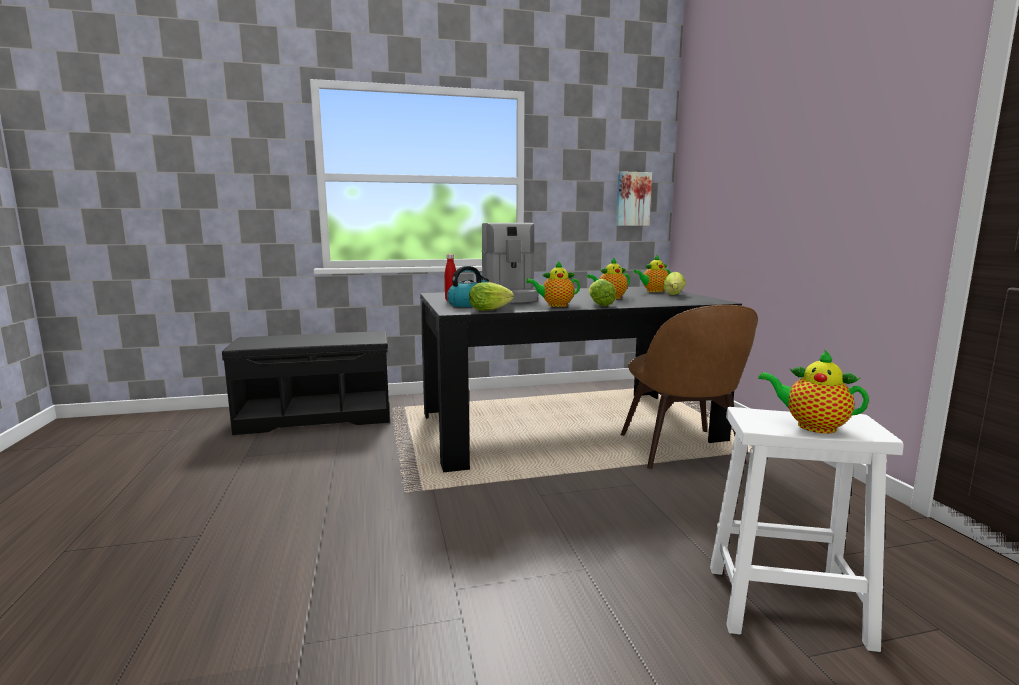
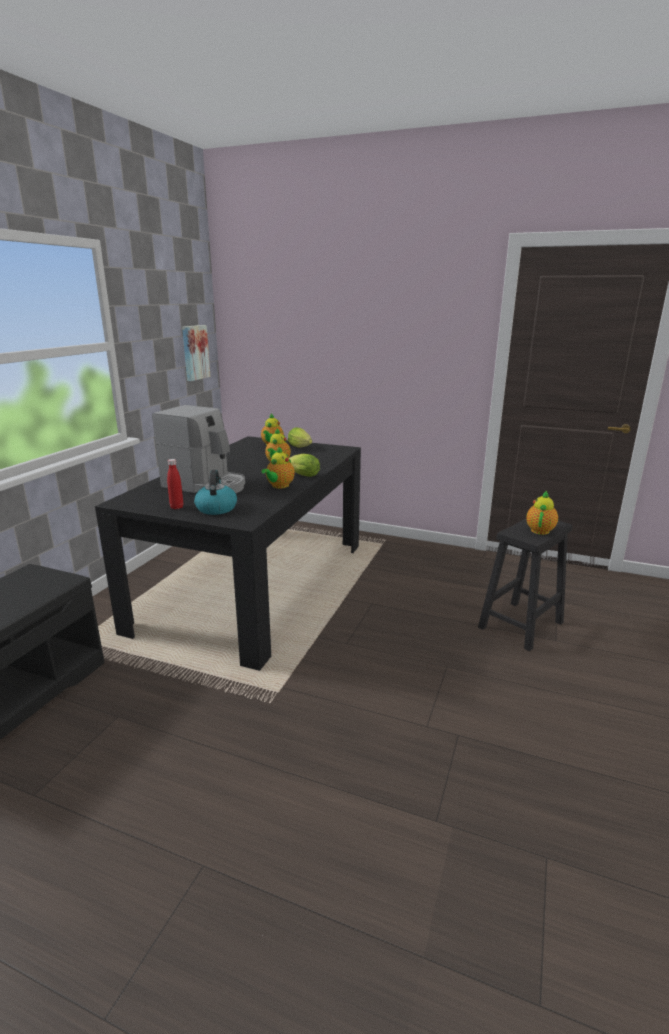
camera: 55 degrees left, 10 degrees up
lettuce [469,282,514,311] -> none
brown chair [621,305,758,469] -> none
white stool [710,407,904,652] -> black stool [478,518,572,651]
teapot [758,349,869,434] -> teapot turned 135 degrees clockwise [526,491,558,535]

